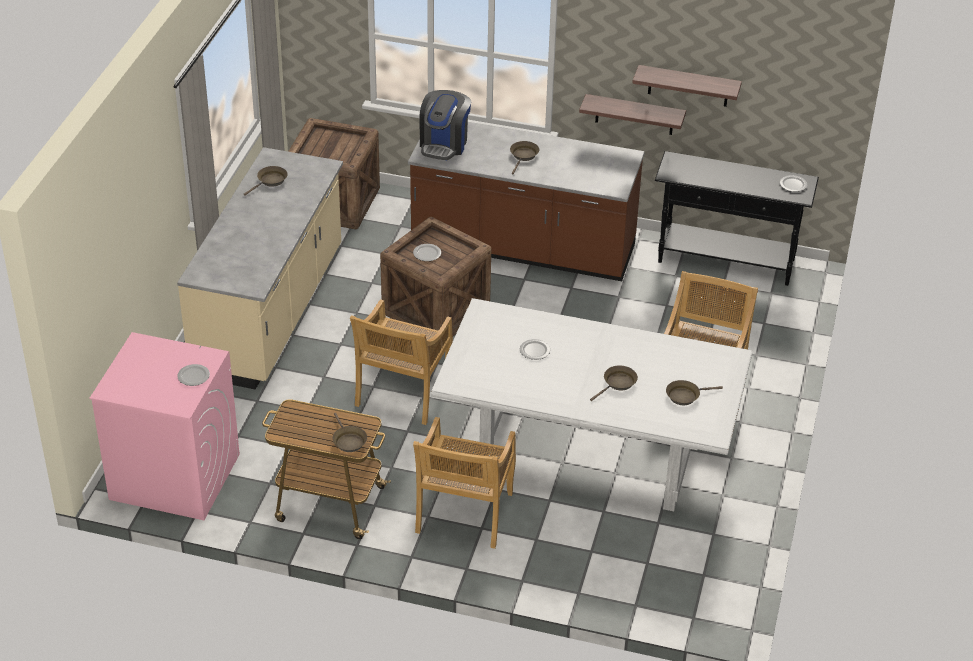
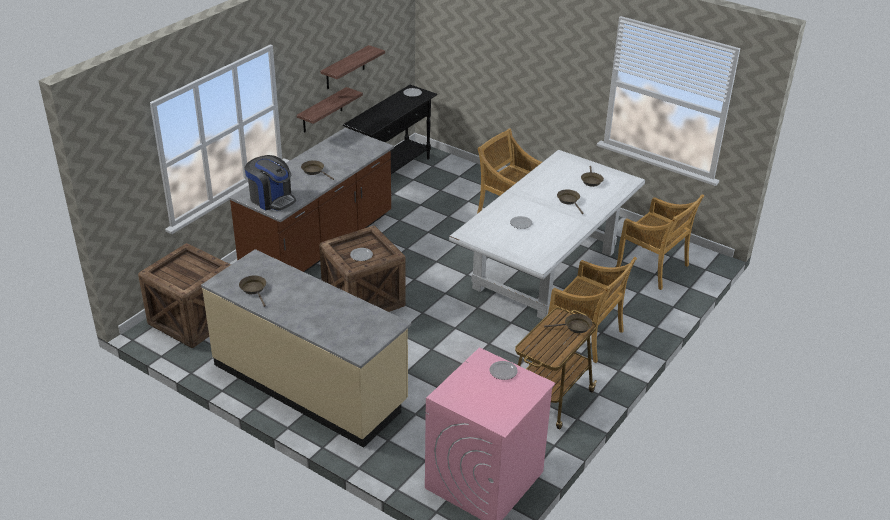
camera: 70 degrees left, 5 degrees down
beige chair [350,300,453,425] -> beige chair moved to [616,194,704,290]

